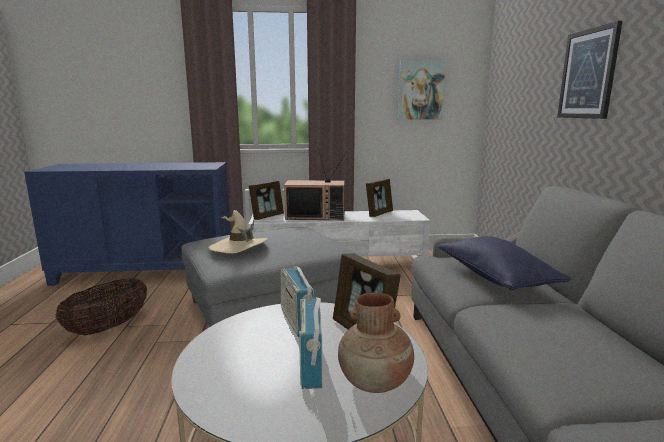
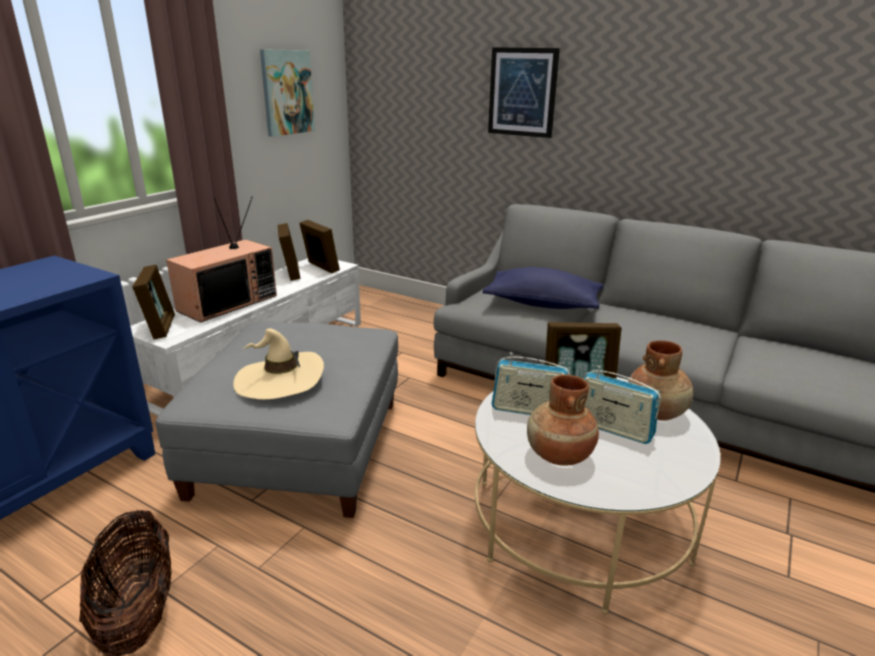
camera: 55 degrees left, 10 degrees up
none -> picture frame [299,220,340,273]
none -> brown vase [527,374,599,466]

